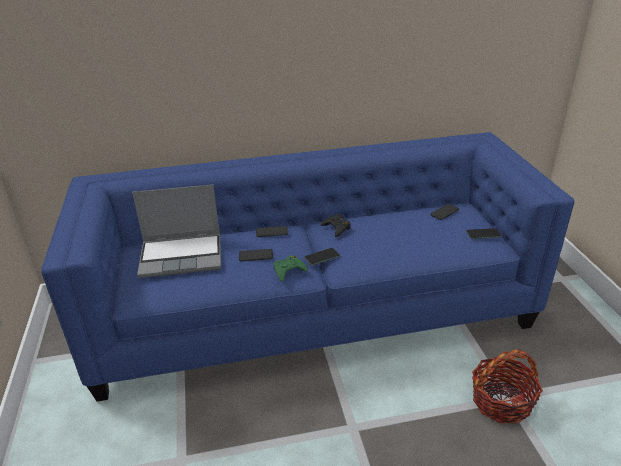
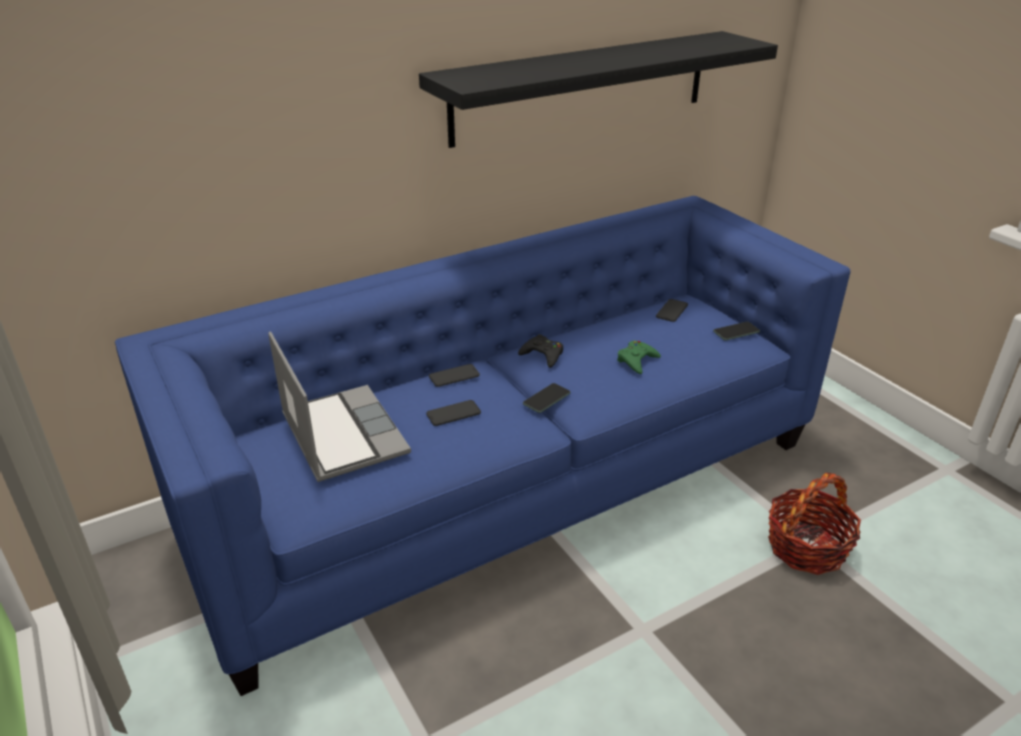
camera: 20 degrees left, 0 degrees up
laptop [132,185,221,278] -> laptop turned 90 degrees counterclockwise [268,332,411,482]
green game controller [273,256,308,282] -> green game controller moved to [617,341,661,374]
none -> black shelf [419,31,778,148]

